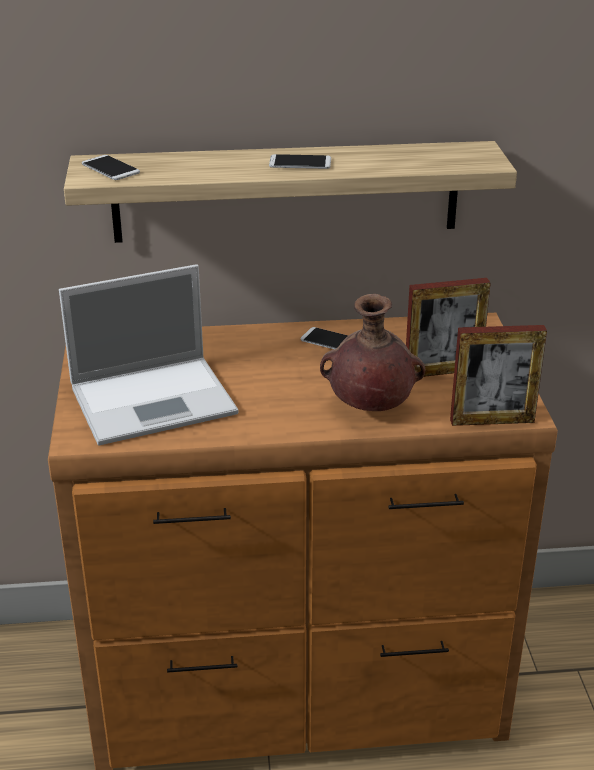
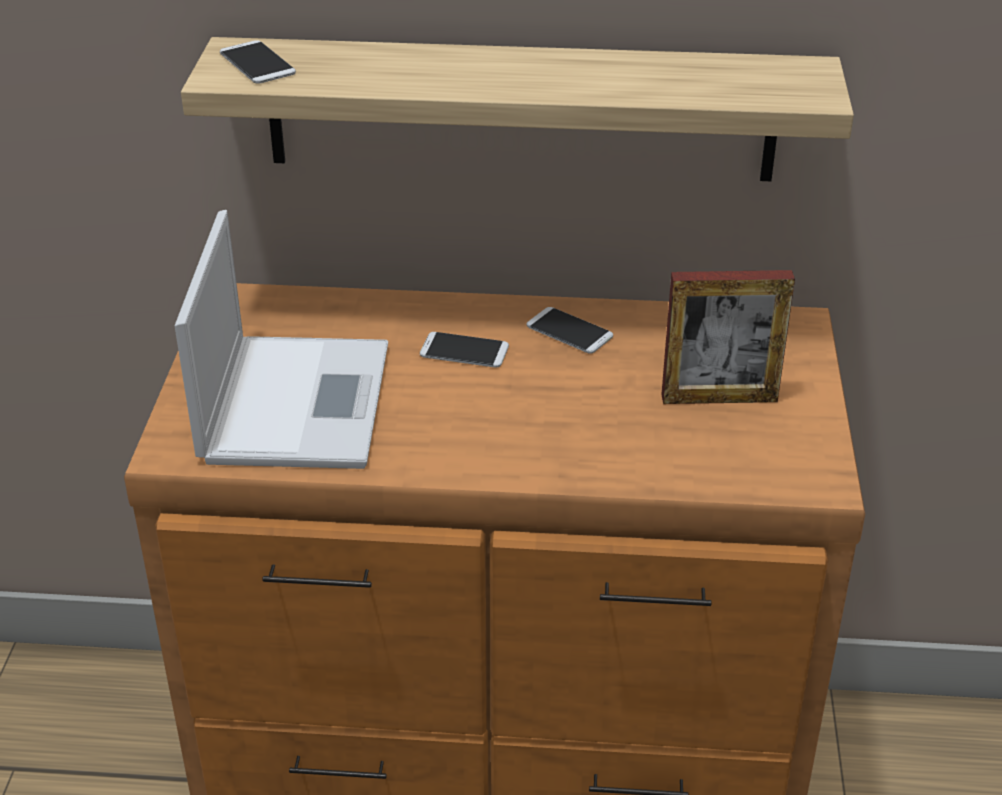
camera: 10 degrees right, 5 degrees up
laptop [59,264,239,446] -> laptop turned 75 degrees counterclockwise [175,210,388,469]
phone [269,154,331,169] -> phone moved to [420,332,509,368]
brown vase [320,294,425,411] -> none
picture frame [450,325,547,426] -> none

